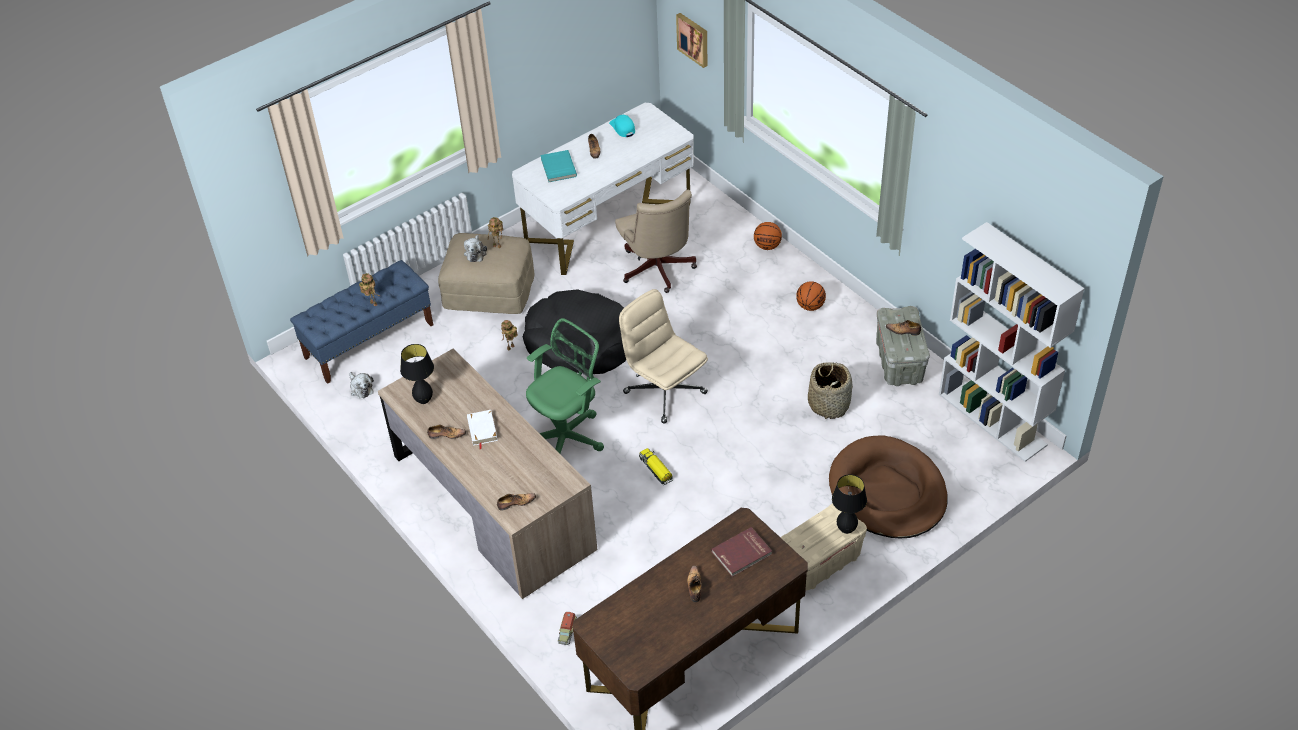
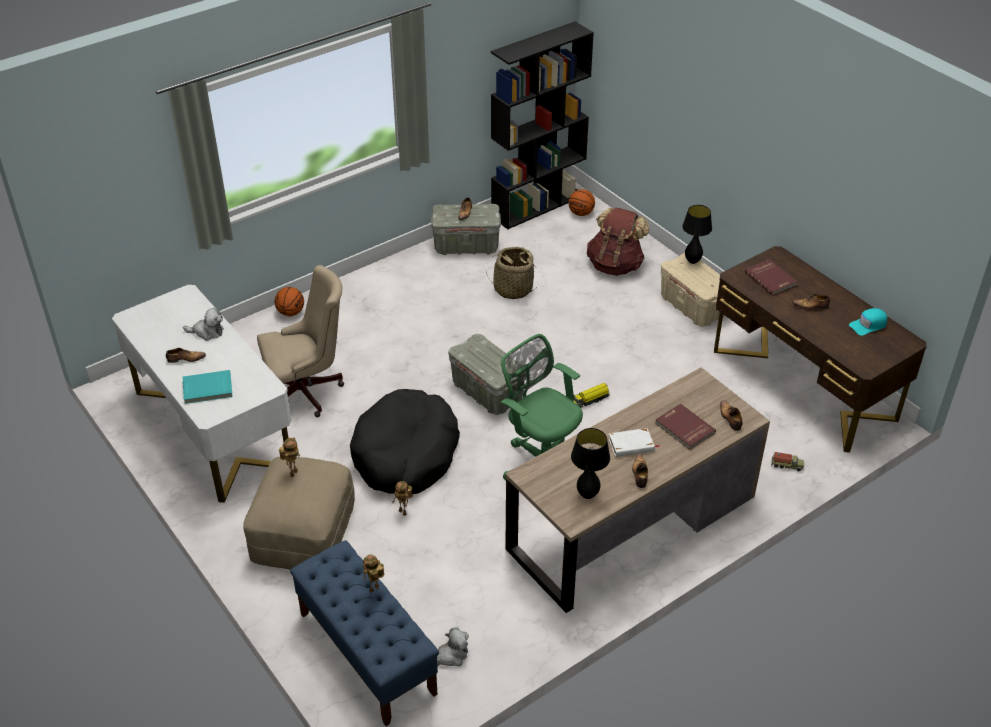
camera: 90 degrees left, 5 degrees down
plush toy [464,235,487,262] -> plush toy moved to [183,308,224,341]
turquoise cap [609,115,635,137] -> turquoise cap moved to [849,308,887,336]
beige office chair [619,289,708,424] -> grey storage box [448,334,523,415]
picture [676,13,707,68] -> none
basketball [796,281,826,311] -> basketball moved to [569,189,595,216]
brown dog bed [829,436,948,538] -> brown backpack [587,208,650,276]
white bookcase [939,222,1085,462] -> black bookcase [491,22,594,230]
none -> red book [655,404,716,450]

